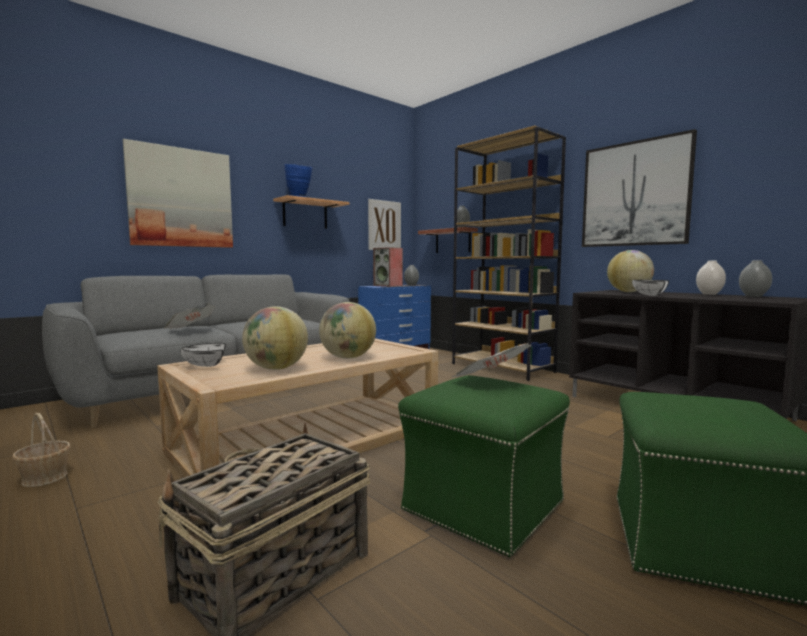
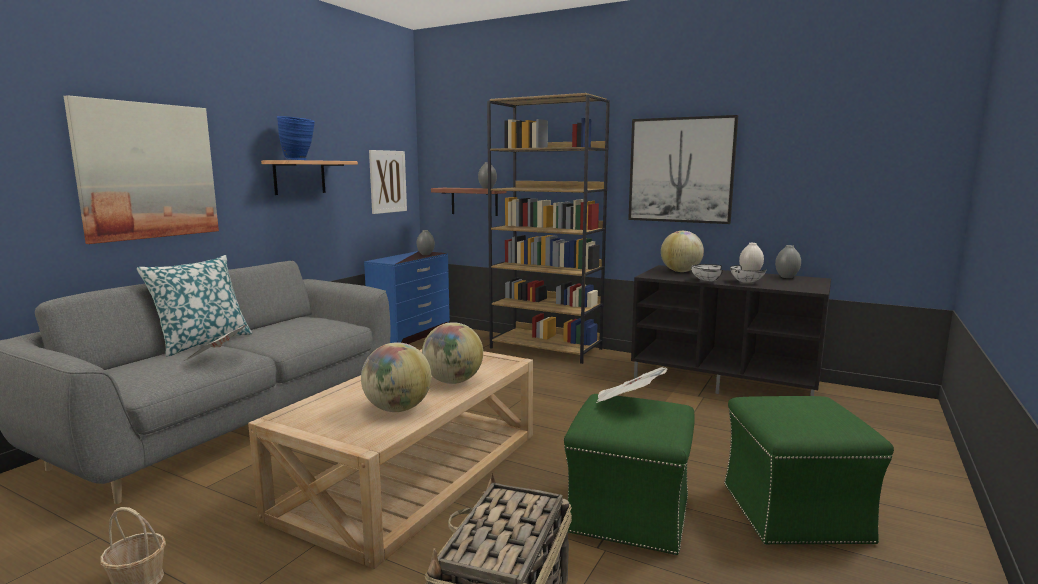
camera: 20 degrees left, 5 degrees up
white bowl [180,343,226,367] -> white bowl moved to [730,265,767,283]
speaker [373,247,403,287] -> none
none -> pillow [137,255,252,357]

